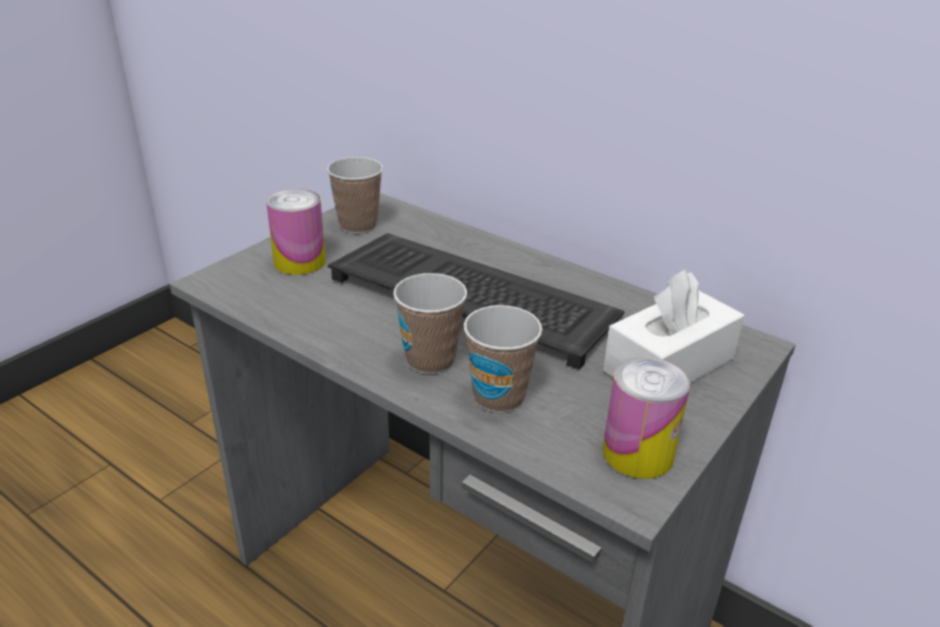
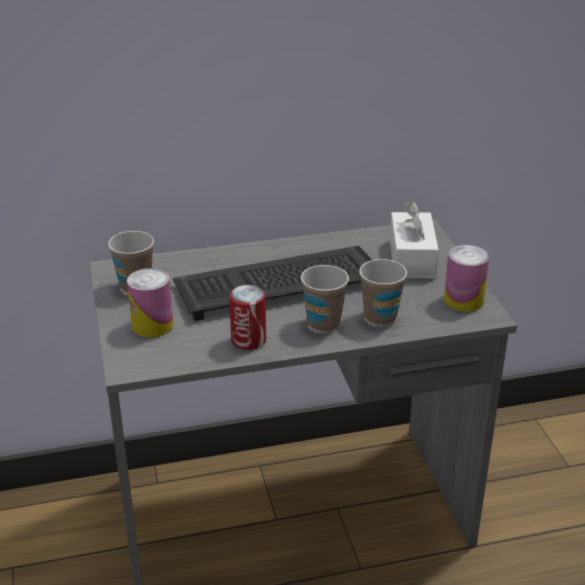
camera: 50 degrees left, 0 degrees up
none -> can [229,285,266,350]

